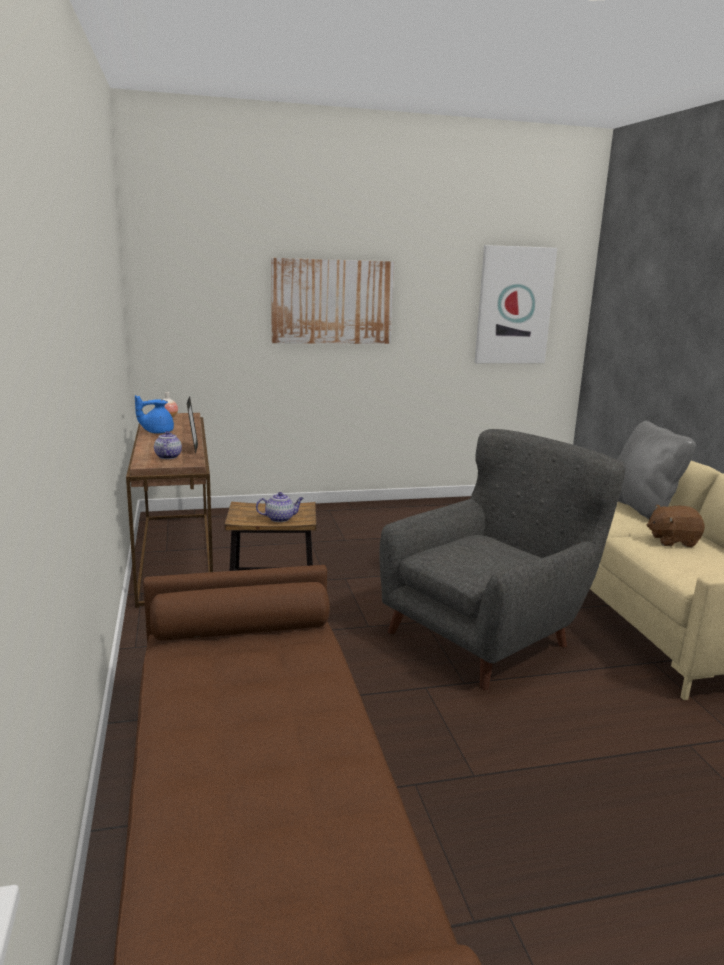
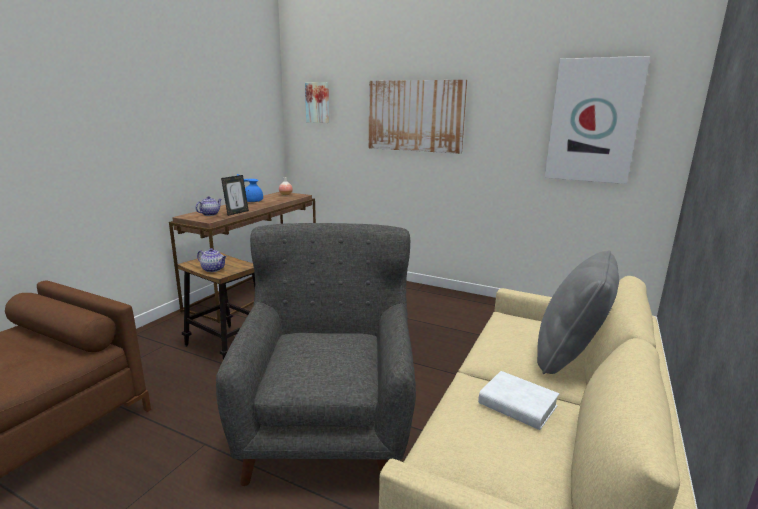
camera: 40 degrees right, 0 degrees up
grey armchair [379,429,626,690] -> grey armchair turned 90 degrees counterclockwise [216,223,416,486]
brown plush toy [647,505,705,547] -> white book [478,371,559,430]
none -> picture [305,82,329,123]

